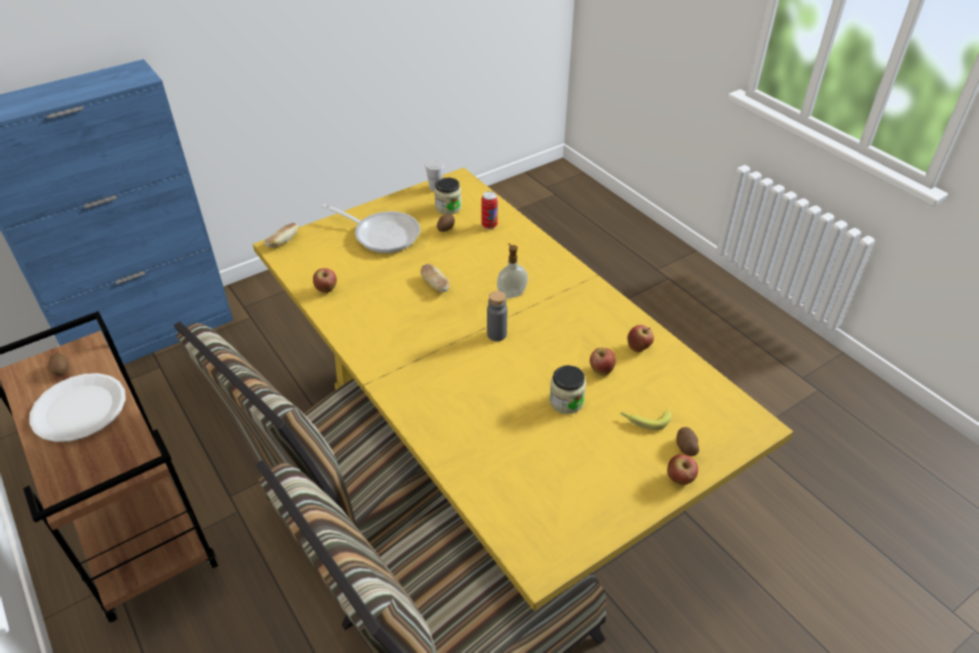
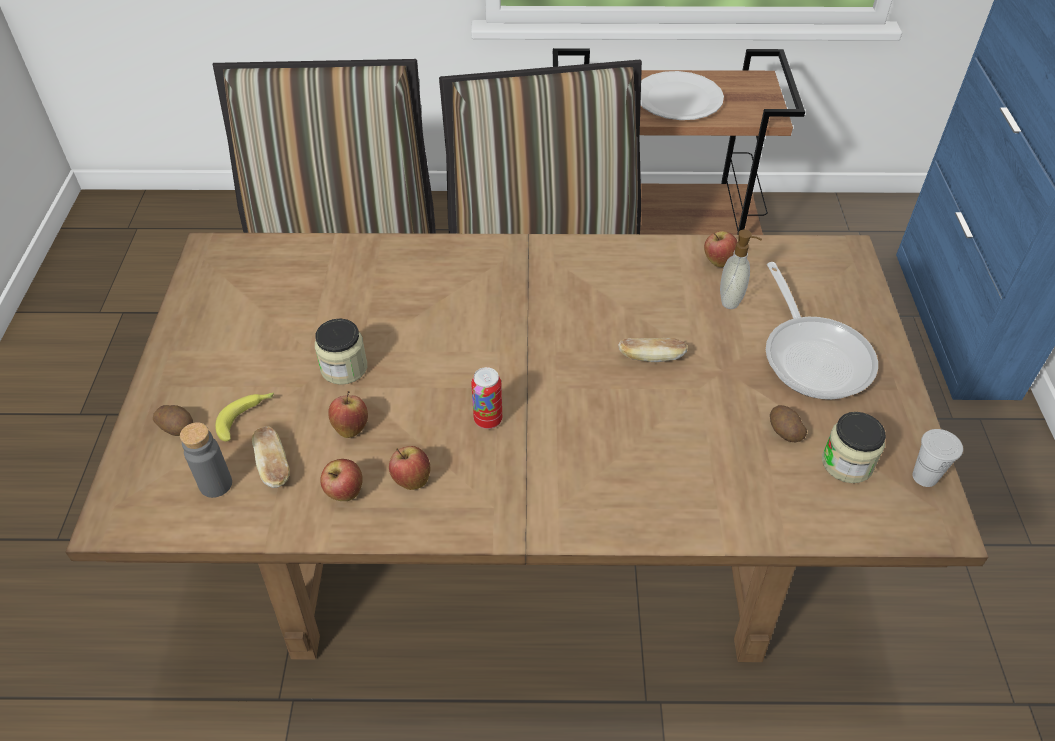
camera: 125 degrees right, 5 degrees up
potato [48,353,69,376] -> none
yellow dining table [253,168,794,611] -> brown dining table [65,232,988,662]
bread [264,223,298,247] -> bread moved to [252,426,290,488]
frying pan [322,204,420,253] -> frying pan turned 75 degrees counterclockwise [766,262,878,400]
can [481,191,498,229] -> can moved to [471,367,502,429]
grey bottle [487,291,507,341] -> grey bottle moved to [180,422,232,498]
soap dispenser [497,243,528,299] -> soap dispenser moved to [720,230,762,309]
apple [667,454,698,485] -> apple moved to [389,446,430,490]

